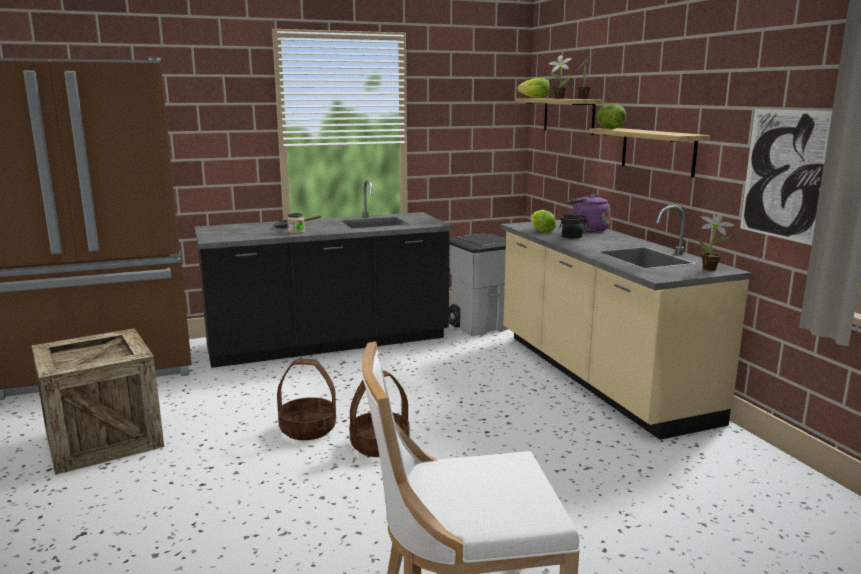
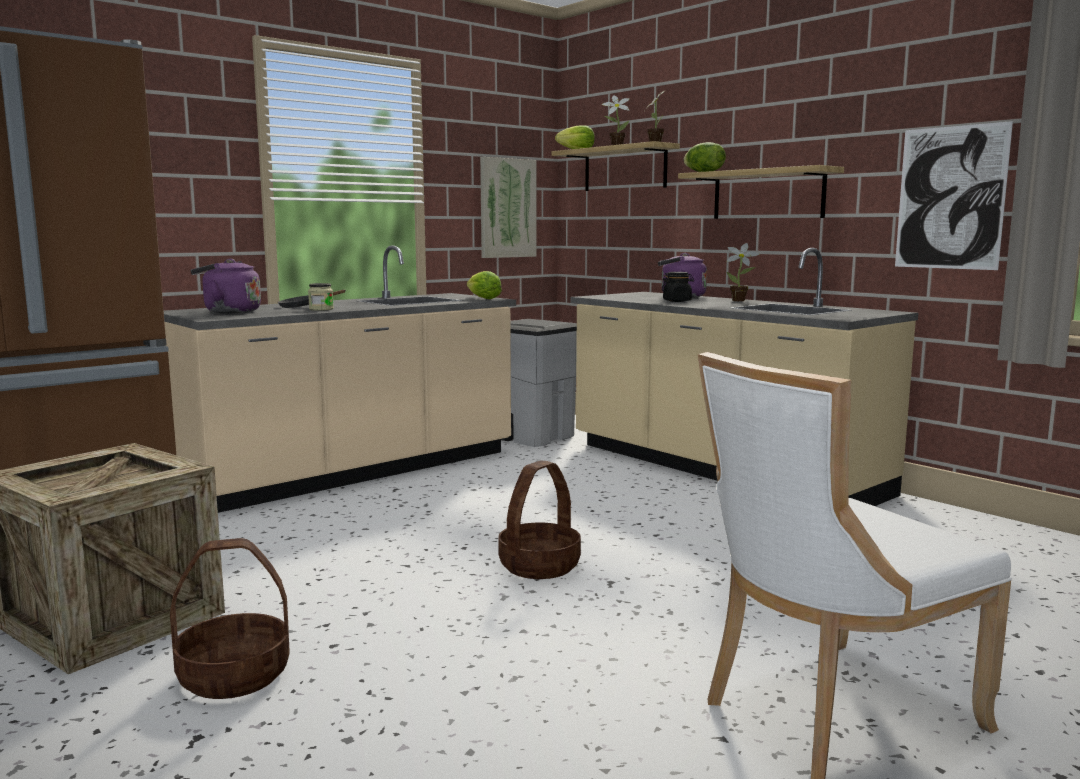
camera: 20 degrees left, 5 degrees down
black counter [194,180,453,368] -> beige counter [164,245,516,513]
basket [277,359,336,440] -> basket moved to [170,538,290,699]
lettuce [530,210,556,233] -> lettuce moved to [467,271,502,299]
potted plant [698,214,734,271] -> potted plant moved to [726,243,759,301]
none -> purple kettle [190,259,261,313]
none -> picture [480,157,537,258]

